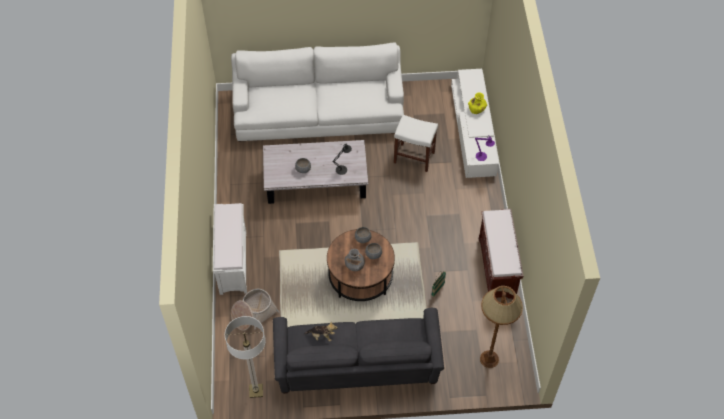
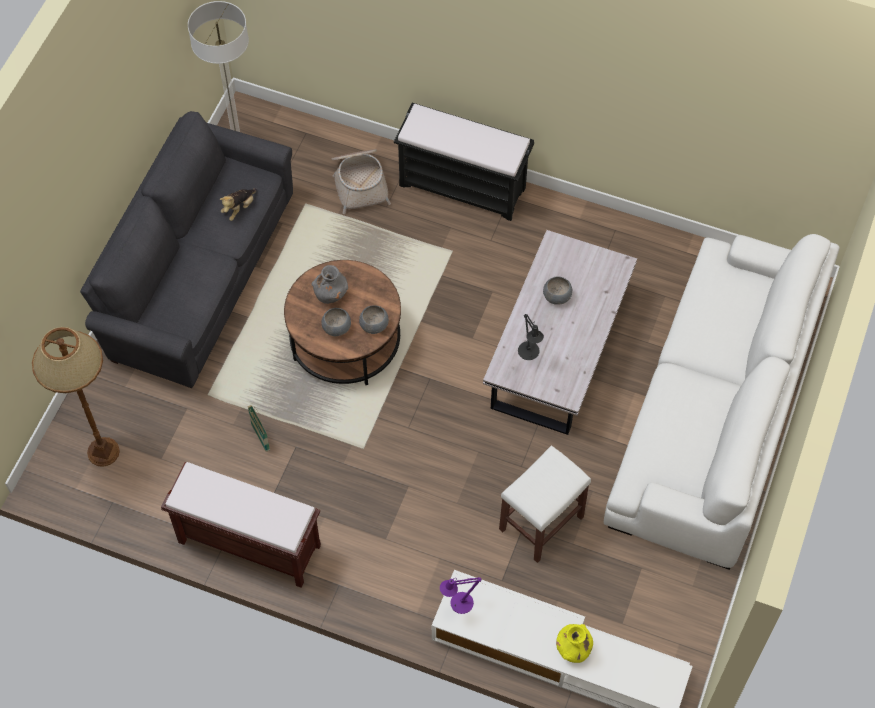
camera: 115 degrees right, 5 degrees up
white bench [213,203,247,295] -> black bench [394,103,534,221]

